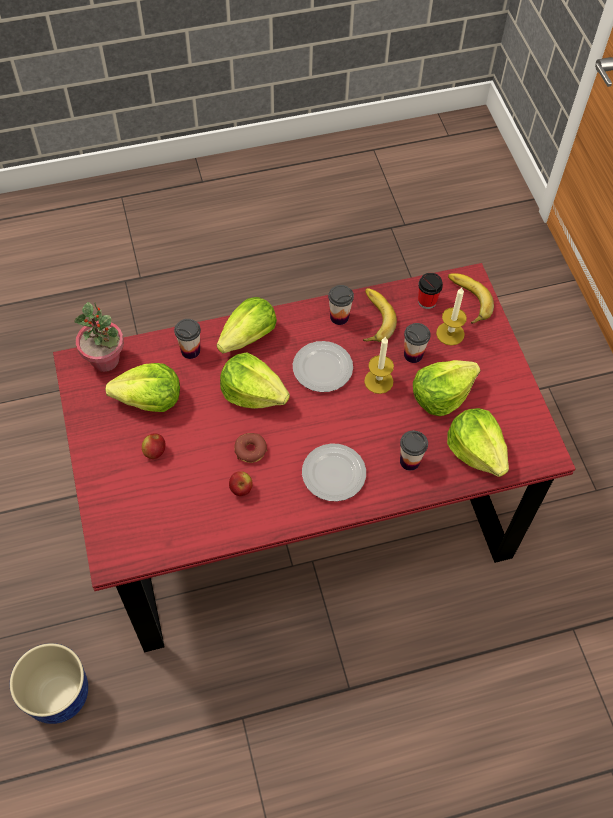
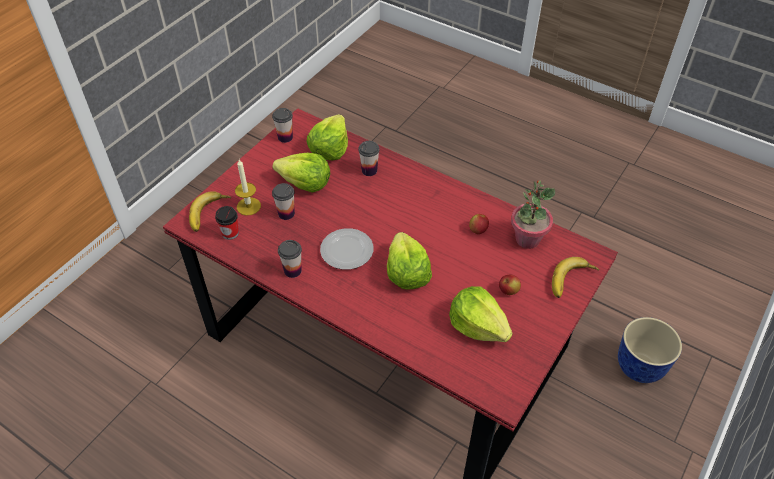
camera: 130 degrees left, 10 degrees down
potted plant [74,302,124,372] -> potted plant moved to [511,180,555,249]
cup [174,319,201,359] -> cup moved to [272,108,293,143]
lettuce [217,297,277,353] -> none
donut [235,433,267,463] -> none
plate [302,444,366,501] -> none
banana [363,288,397,342] -> banana moved to [552,257,599,298]
candle [364,336,394,394] -> none

